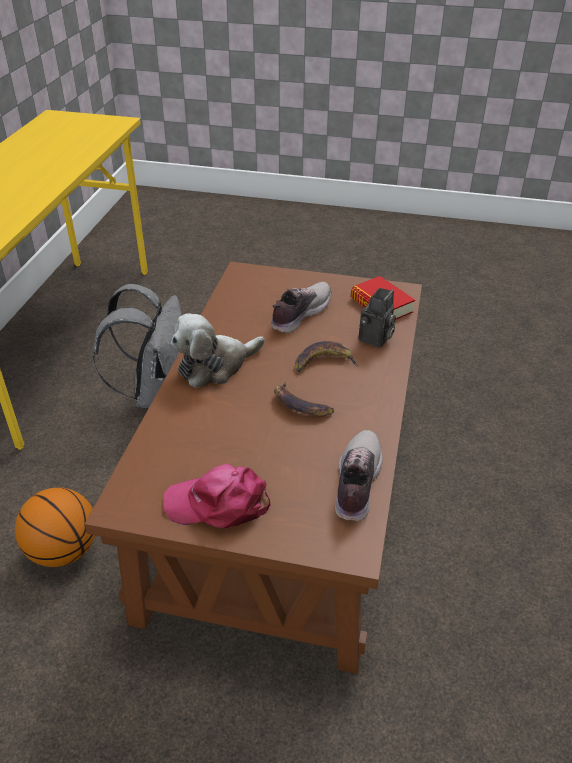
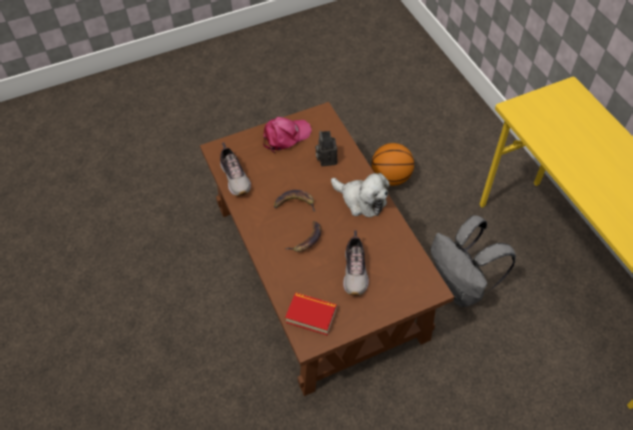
camera: 145 degrees right, 15 degrees up
plush toy [171,313,265,388] -> plush toy turned 105 degrees clockwise [331,173,390,217]
camera [359,288,396,348] -> camera moved to [315,131,337,166]

